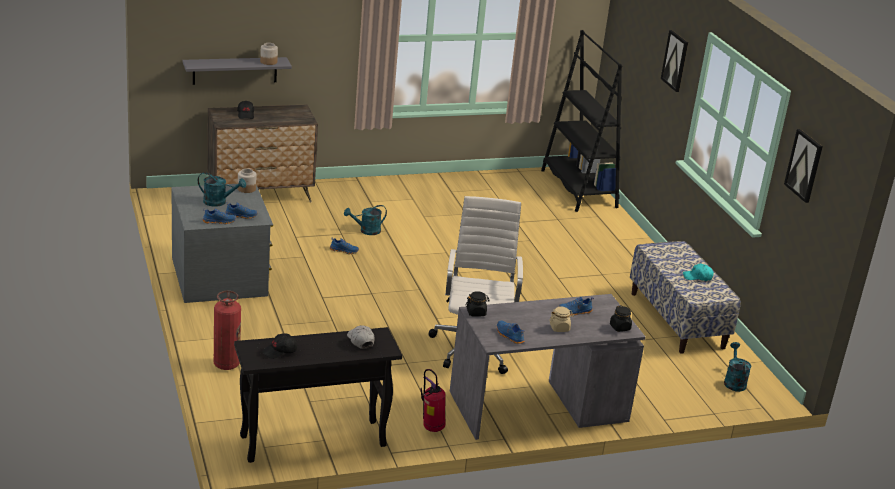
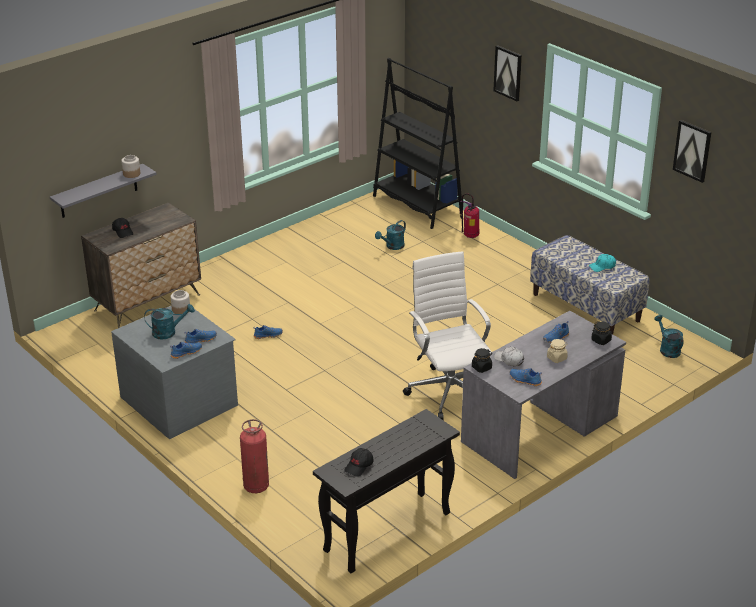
camera: 20 degrees left, 5 degrees up
turquoise watering can [344,205,387,235] -> turquoise watering can moved to [375,220,406,250]
white cap [347,325,375,349] -> white cap moved to [494,347,524,367]
fire extinguisher [420,369,446,432] -> fire extinguisher moved to [459,193,480,238]

